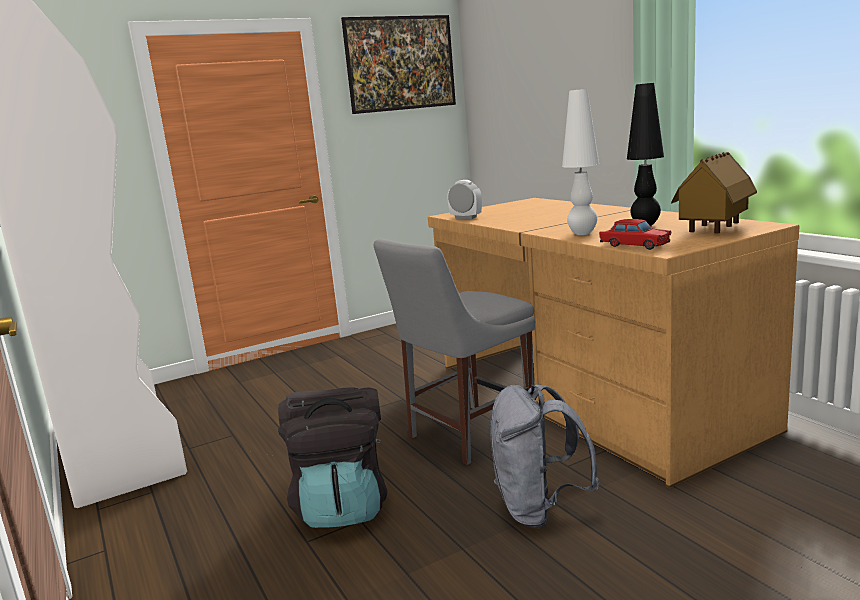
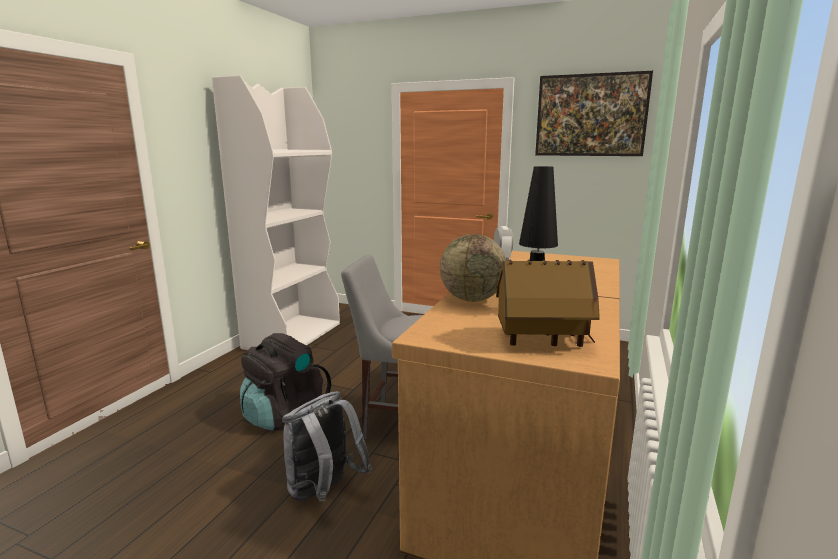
camera: 50 degrees right, 0 degrees up
white table lamp [562,89,599,235] -> globe [440,234,506,302]
red toy car [599,219,671,250] -> none

